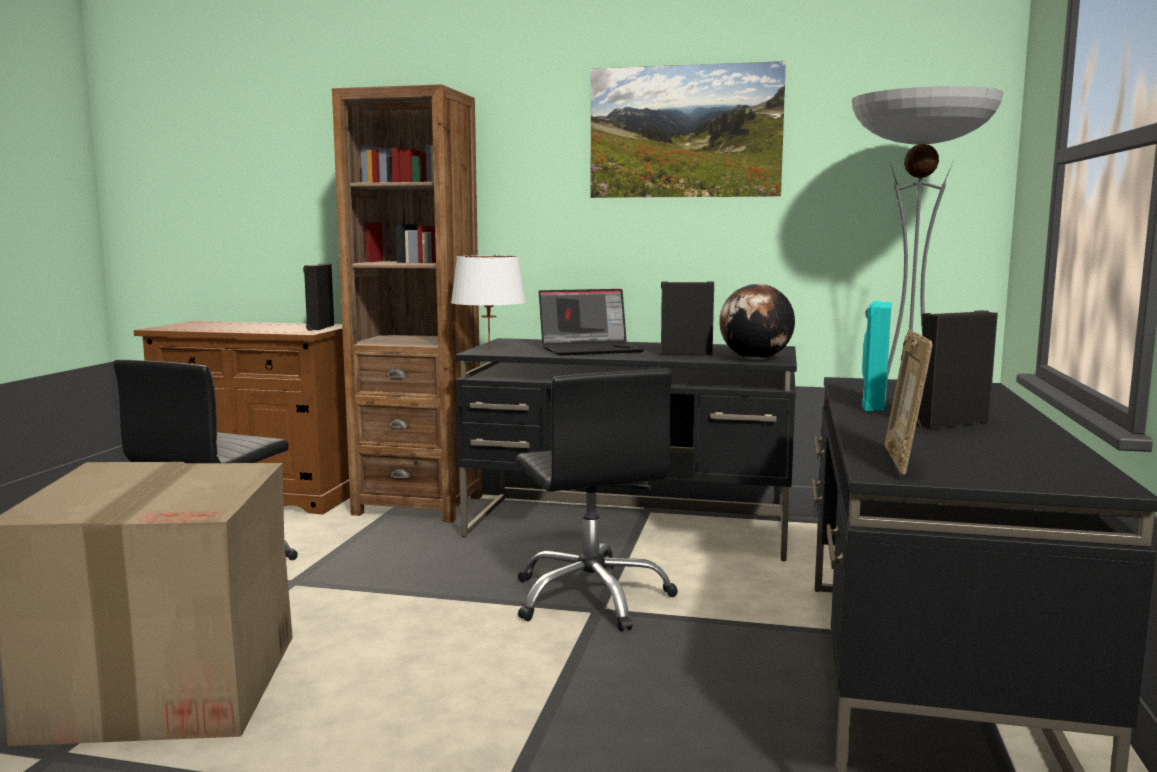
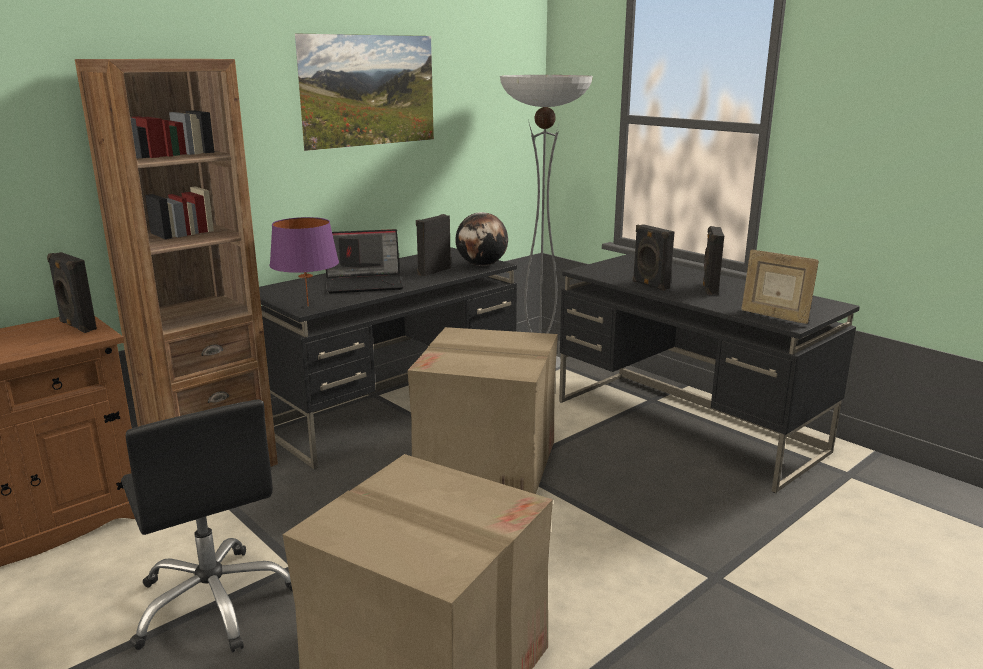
camera: 55 degrees left, 10 degrees up
white table lamp [451,255,526,351] -> purple table lamp [269,217,339,306]
black office chair [516,369,678,631] -> cardboard box [408,327,558,494]
laptop [539,289,645,356] -> laptop turned 60 degrees clockwise [326,229,404,294]
turquoise speaker [861,301,891,411] -> black speaker [633,224,675,291]

